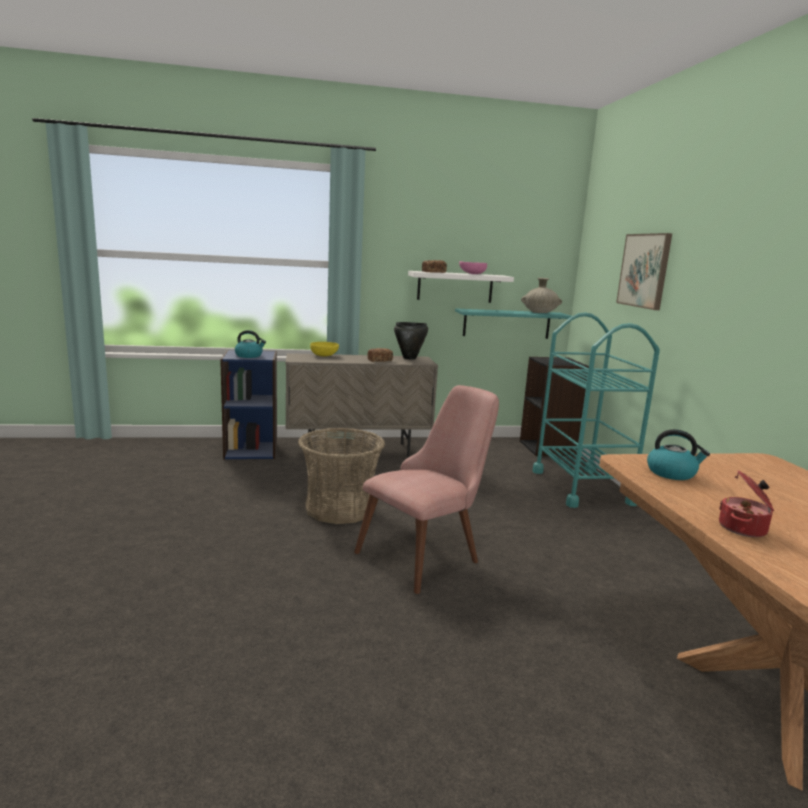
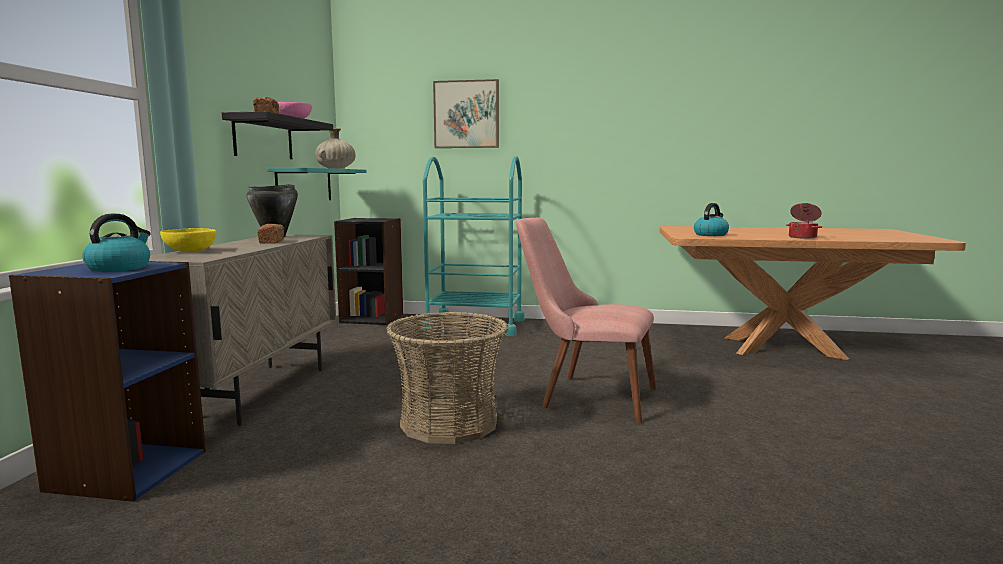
camera: 70 degrees left, 5 degrees down
pink chair [354,385,499,594] -> pink chair turned 45 degrees counterclockwise [516,217,656,424]
white shelf [408,271,514,303] -> black shelf [222,111,333,159]

